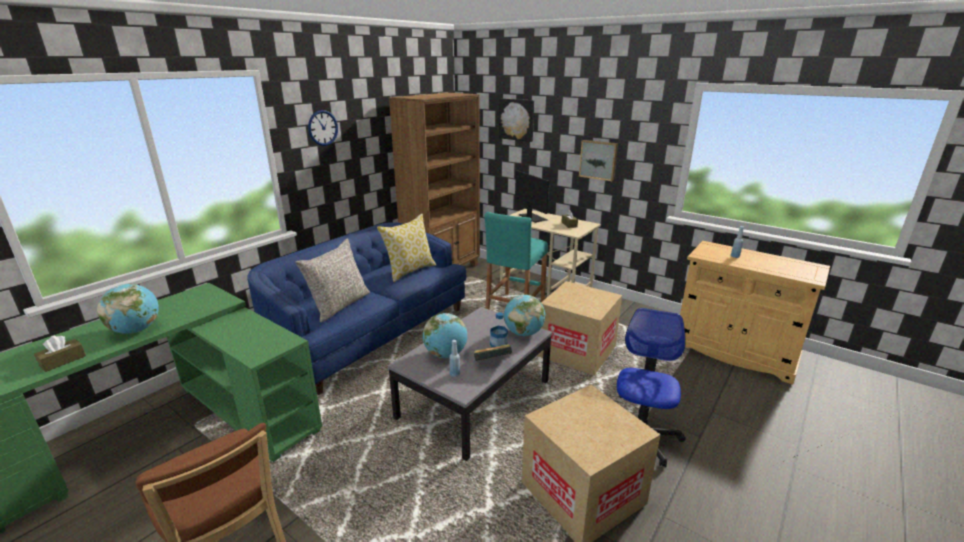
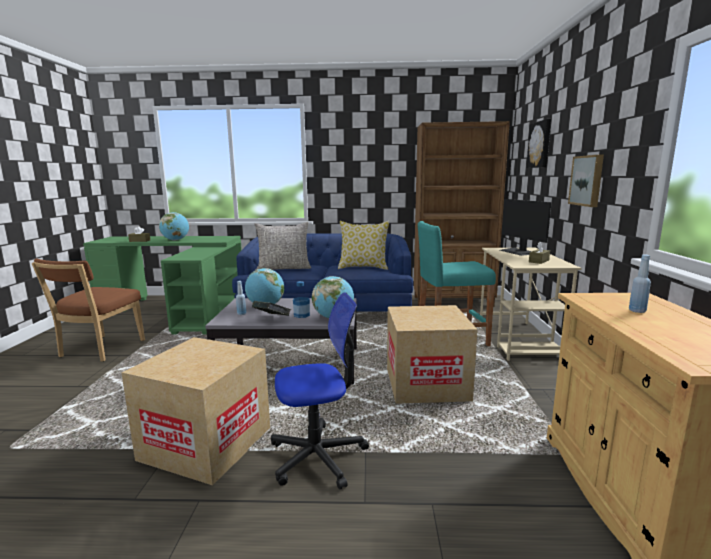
camera: 55 degrees right, 10 degrees down
wall clock [308,110,338,146] -> none
monitor [515,170,549,223] -> monitor turned 135 degrees clockwise [500,199,551,256]

